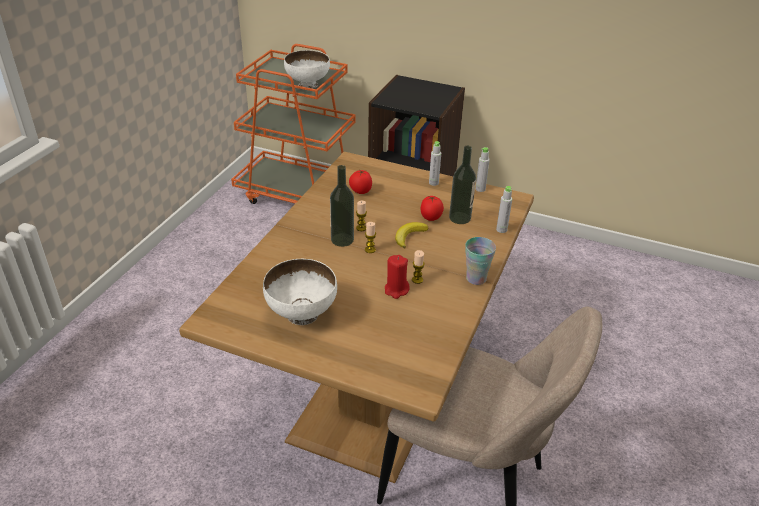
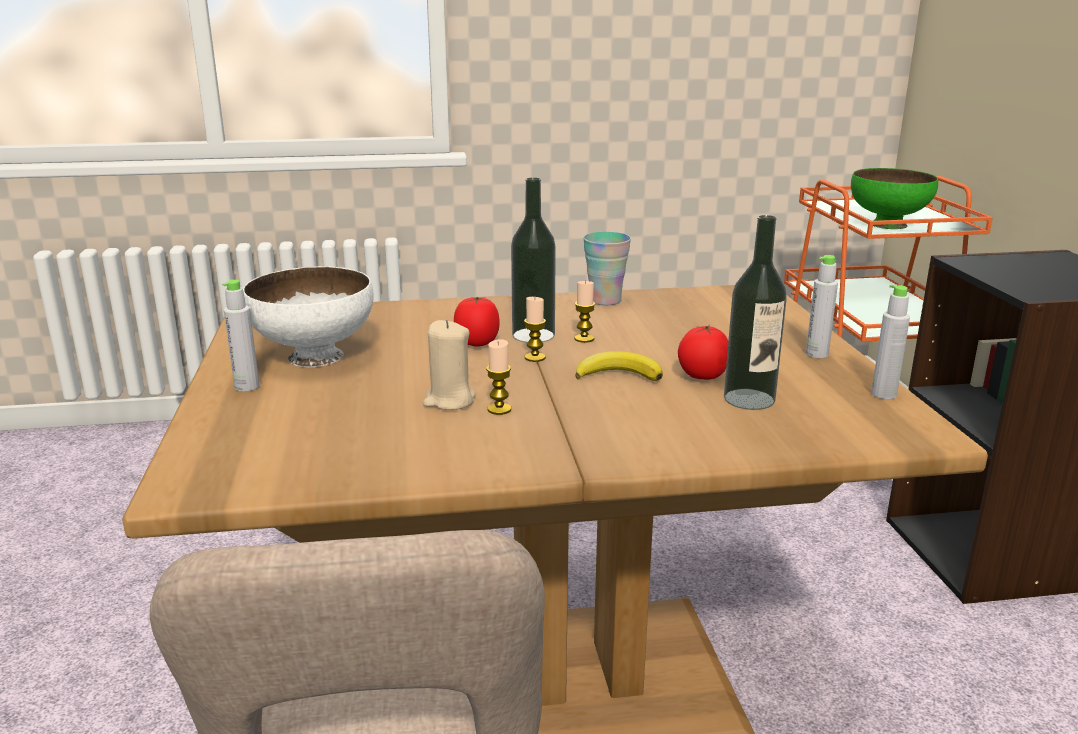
camera: 60 degrees right, 15 degrees down
white bowl [284,50,330,89] -> green bowl [851,168,938,229]
tomato [349,169,372,194] -> tomato moved to [454,297,500,347]
red candle [385,255,410,299] -> beige candle [423,320,476,410]
cup [465,237,496,285] -> cup moved to [583,232,631,305]
grey bottle [496,186,512,233] -> grey bottle moved to [222,280,259,392]

